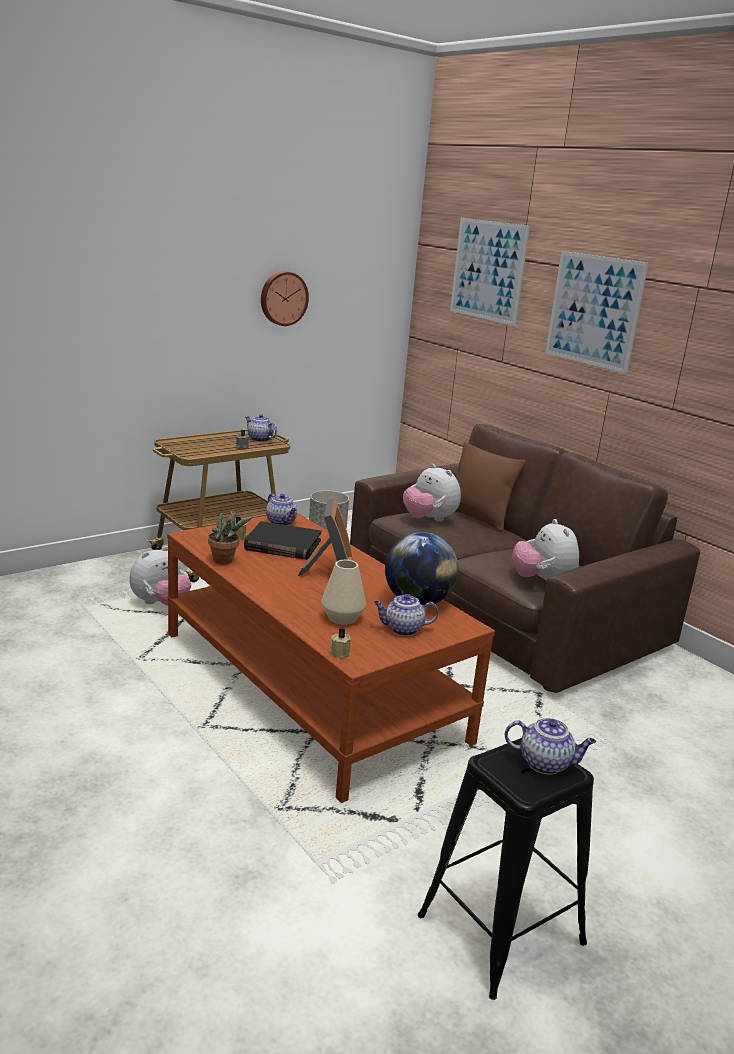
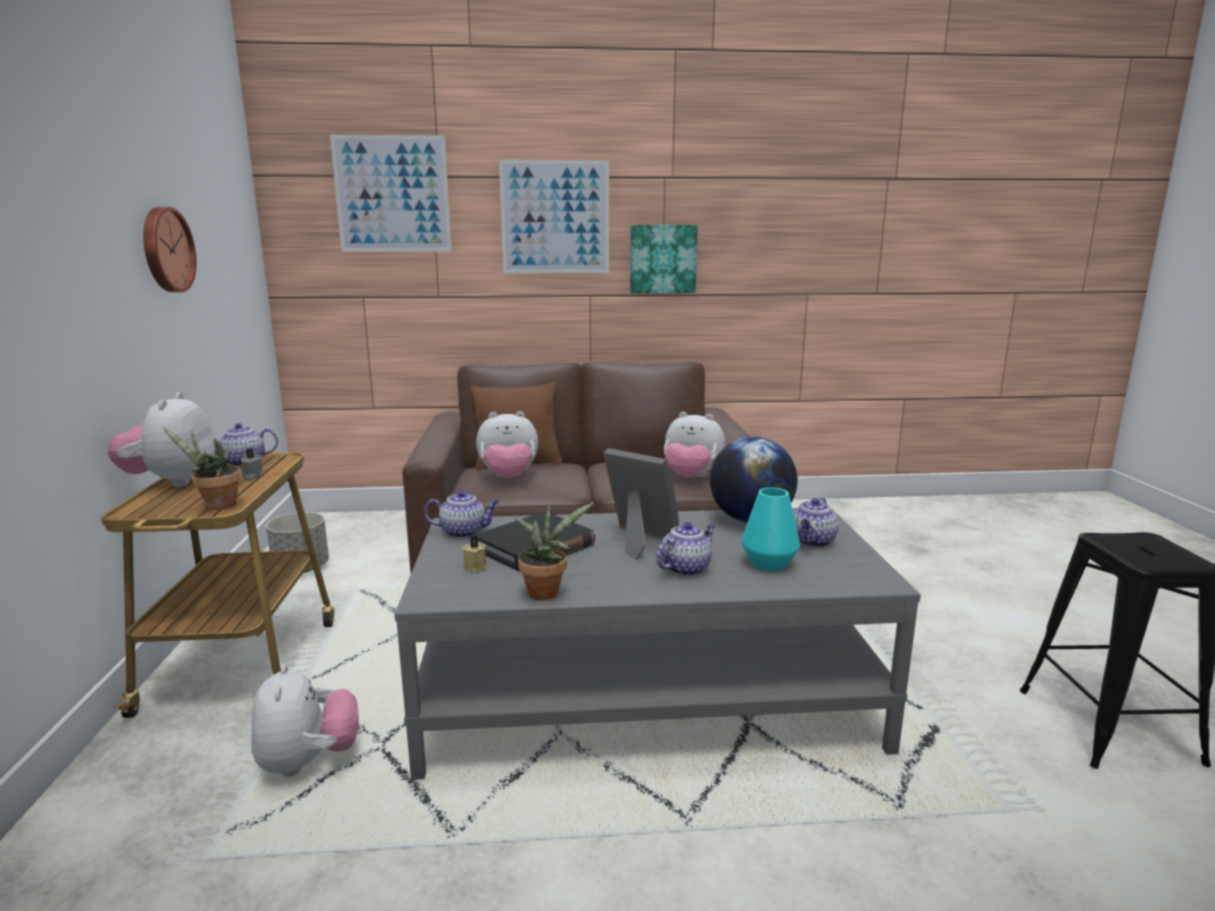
camera: 55 degrees left, 5 degrees down
brown coffee table [167,513,495,803] -> grey coffee table [395,508,921,780]
beige vase [321,560,366,625] -> turquoise vase [741,487,800,571]
beige candle [330,628,351,659] -> none
teapot [505,718,596,775] -> teapot moved to [656,522,716,576]
none -> plush toy [107,392,215,487]
none -> potted plant [163,427,241,510]
none -> picture [630,225,698,293]

